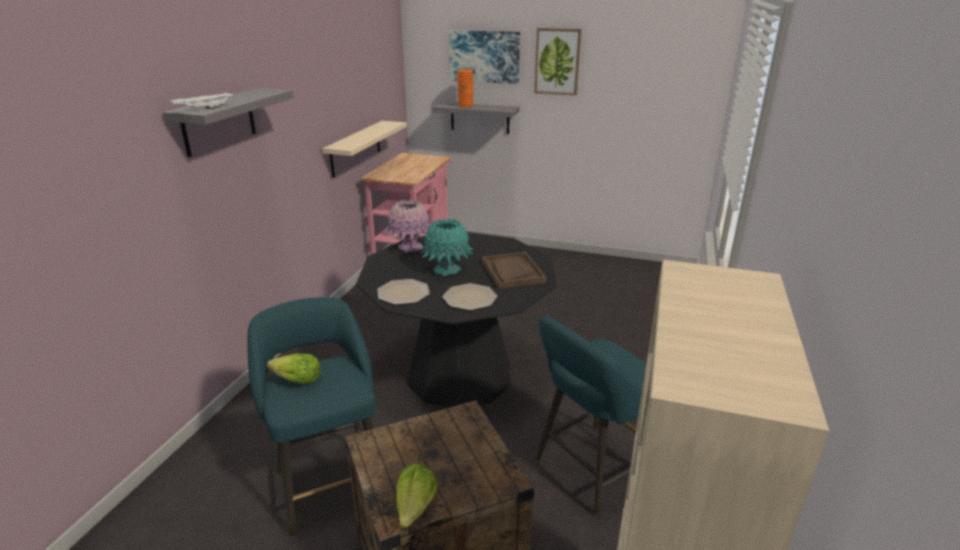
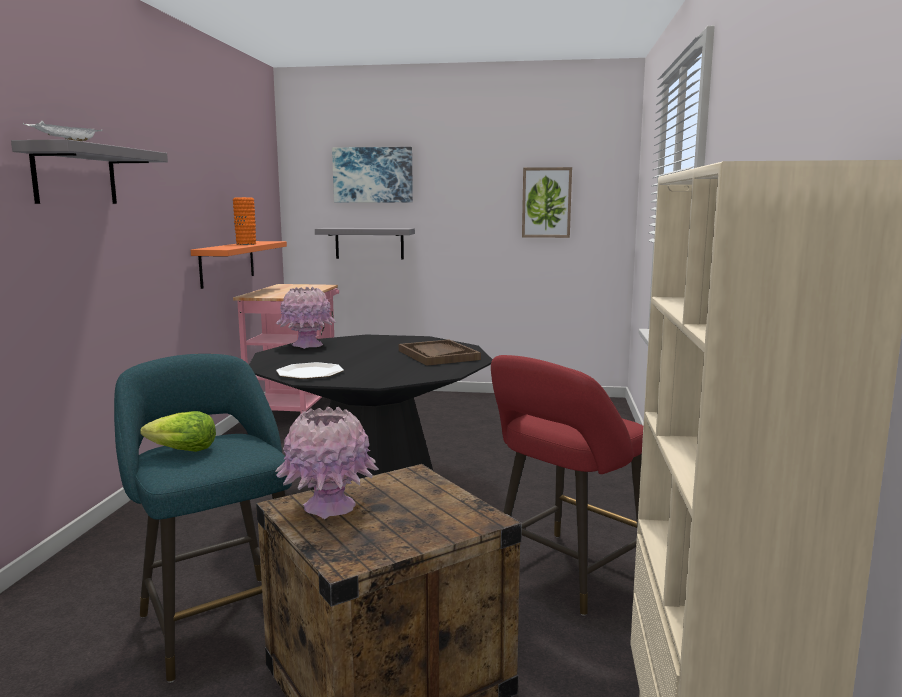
camera: 10 degrees left, 15 degrees down
beige shelf [322,121,407,178] -> orange shelf [191,241,287,289]
lettuce [396,463,438,528] -> none
turquoise vase [420,218,473,276] -> none
plate [443,283,497,310] -> none
orange vase [457,69,473,108] -> orange vase moved to [233,197,256,245]
picture [534,28,582,96] -> picture moved to [522,167,572,238]
turquoise stool [536,315,646,516] -> red stool [491,355,643,616]
none -> pink vase [275,407,380,519]

